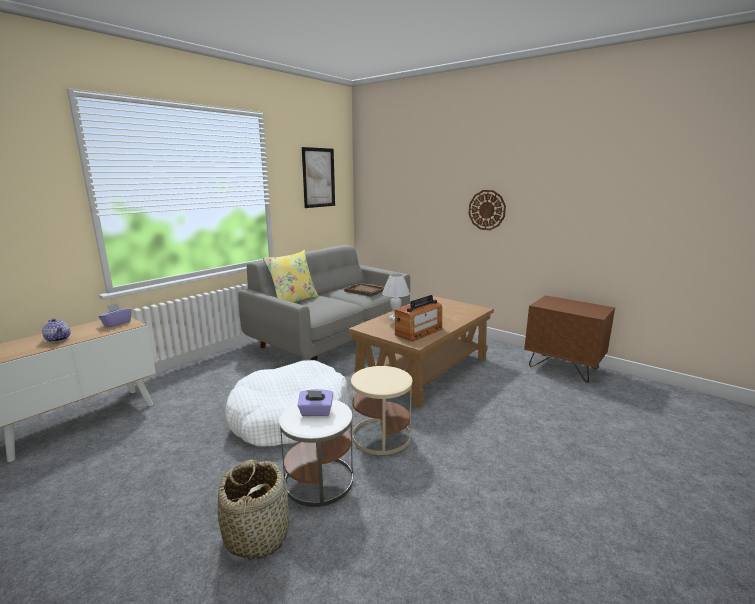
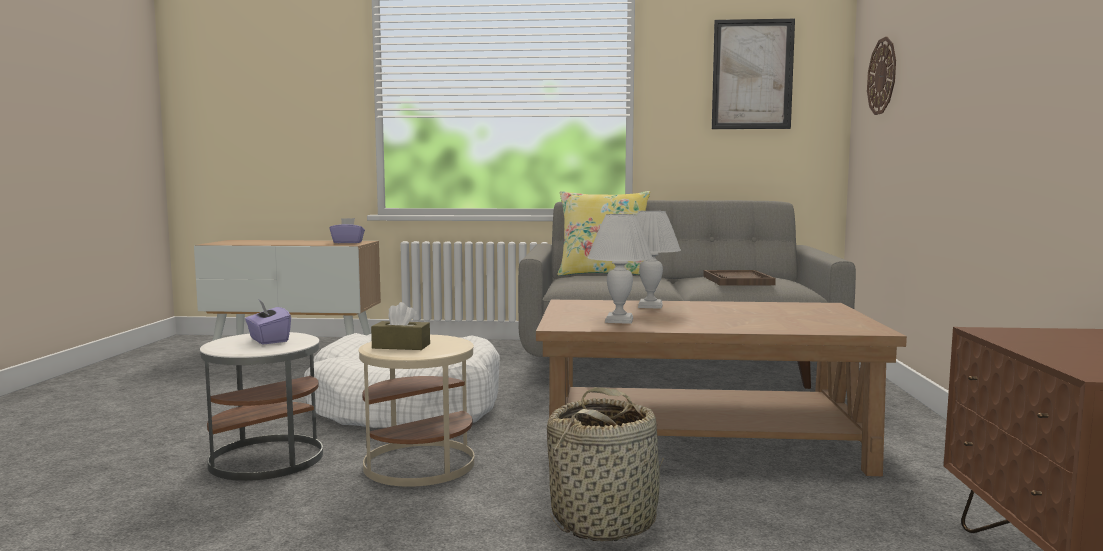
camera: 55 degrees right, 10 degrees down
teapot [42,319,71,342] -> none
basket [218,460,289,561] -> basket moved to [547,387,664,542]
radio [395,295,443,341] -> white table lamp [588,214,653,324]
wall clock [469,190,506,230] -> wall clock moved to [867,36,896,115]
none -> brown tissue box [371,302,430,350]

